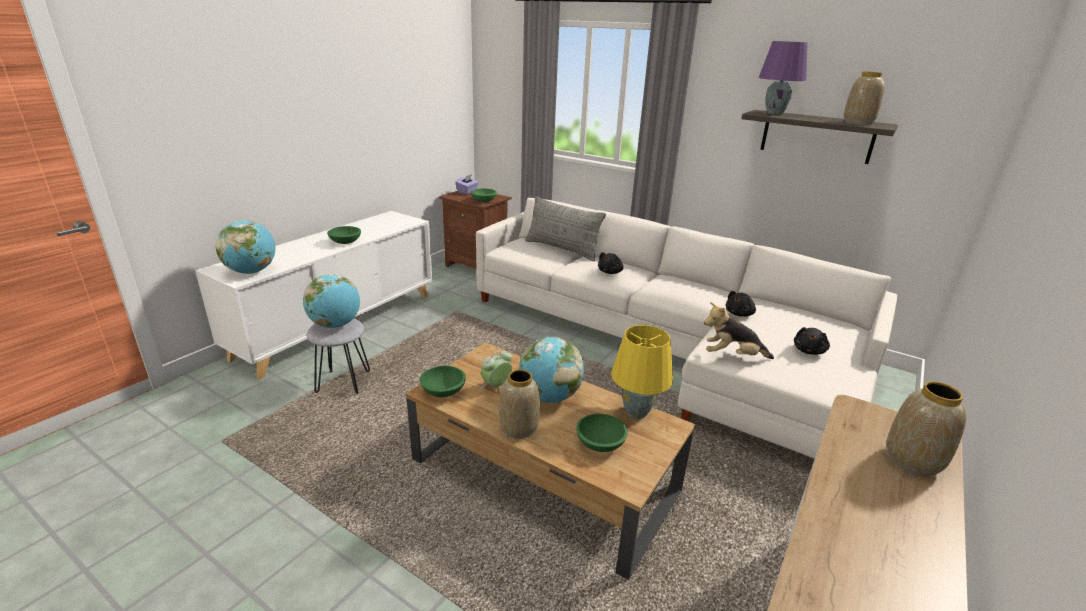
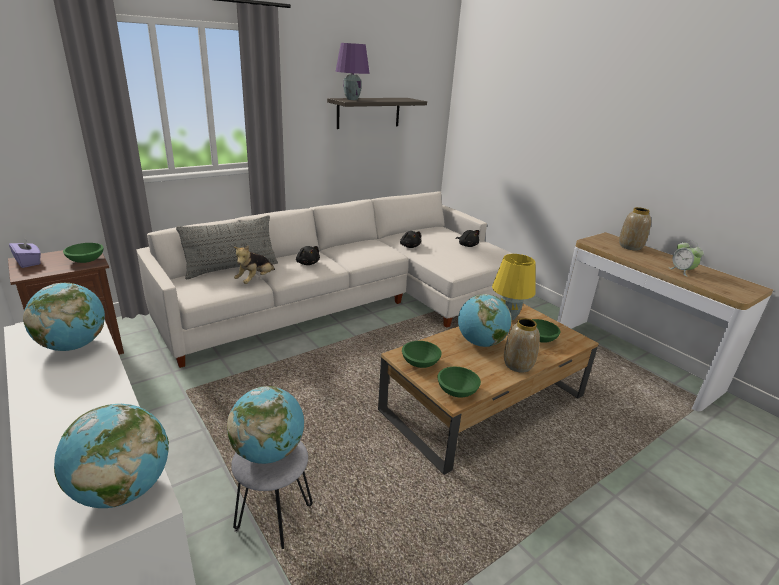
camera: 70 degrees left, 0 degrees up
green bowl [327,226,361,244] -> green bowl moved to [402,341,442,368]
alarm clock [481,350,512,388] -> alarm clock moved to [669,240,704,277]
plush toy [704,302,774,359] -> plush toy moved to [234,245,275,284]
vase [844,72,884,125] -> none
none -> globe [23,283,105,351]

